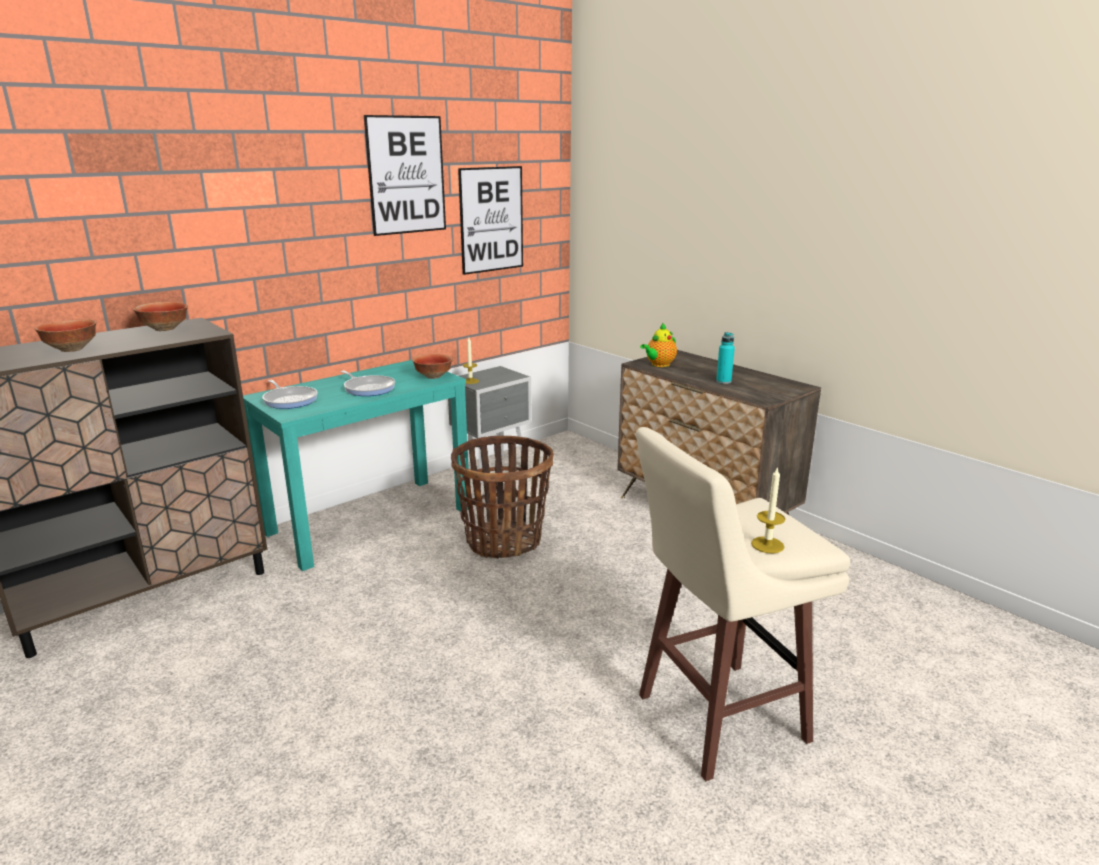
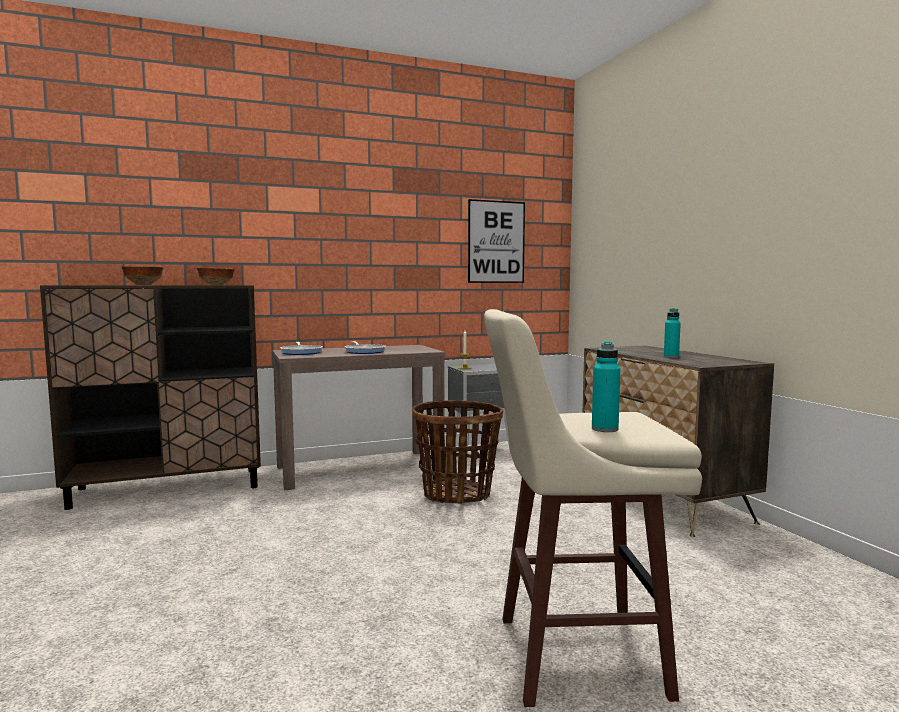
camera: 20 degrees right, 15 degrees down
turquoise console table [243,360,469,571] -> brown console table [272,345,445,491]
picture [364,115,446,236] -> none
bowl [412,354,453,379] -> none
teapot [640,323,677,367] -> none
candle [751,466,786,554] -> turquoise bottle [592,341,620,432]

